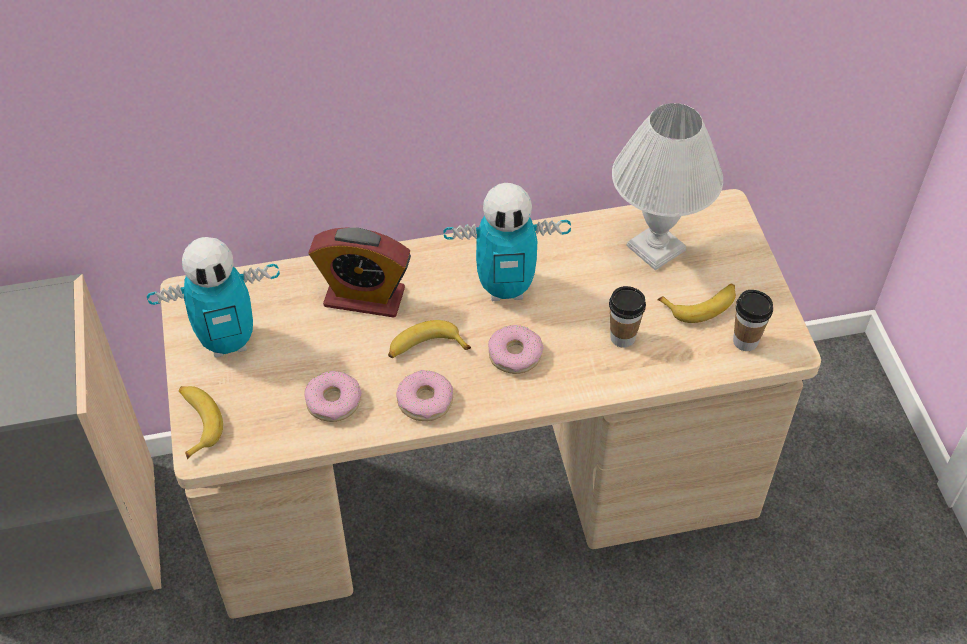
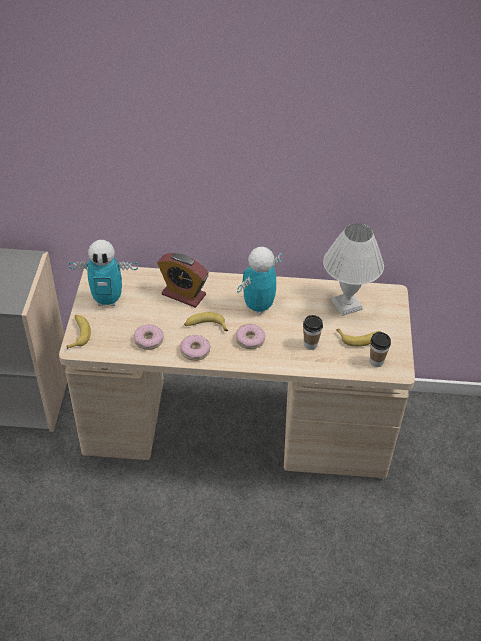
camera: 15 degrees right, 5 degrees down
toy robot [443,183,571,301] -> toy robot turned 120 degrees clockwise [237,247,283,315]

